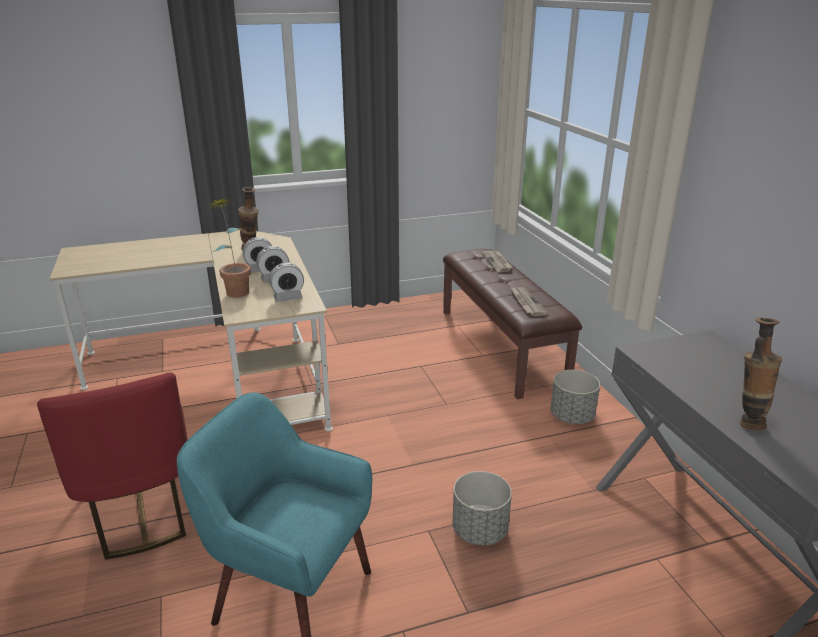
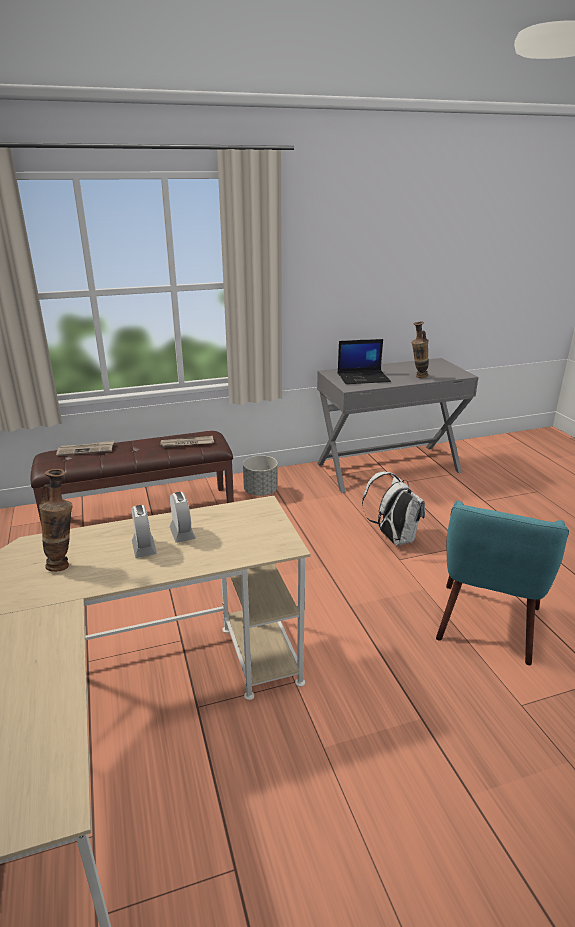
camera: 90 degrees left, 0 degrees up
red chair [37,372,188,560] -> none
potted plant [206,197,251,297] -> none
alarm clock [269,263,304,302] -> none
grey planter [452,471,512,545] -> white backpack [362,471,425,546]
none -> laptop [338,339,391,384]

